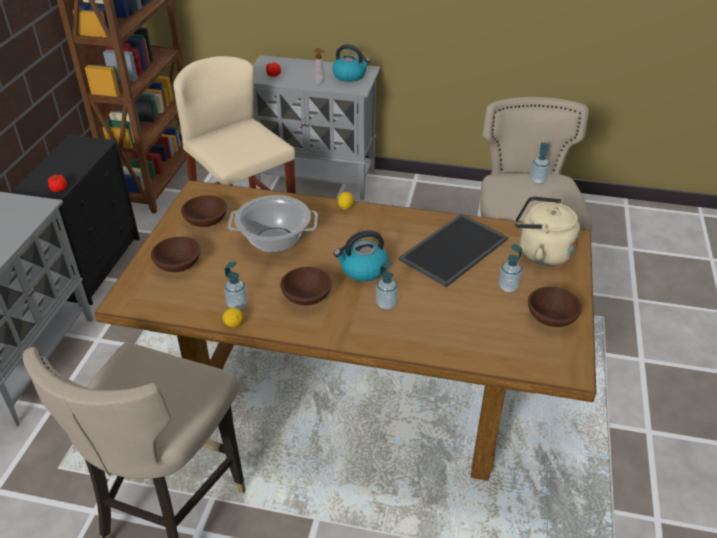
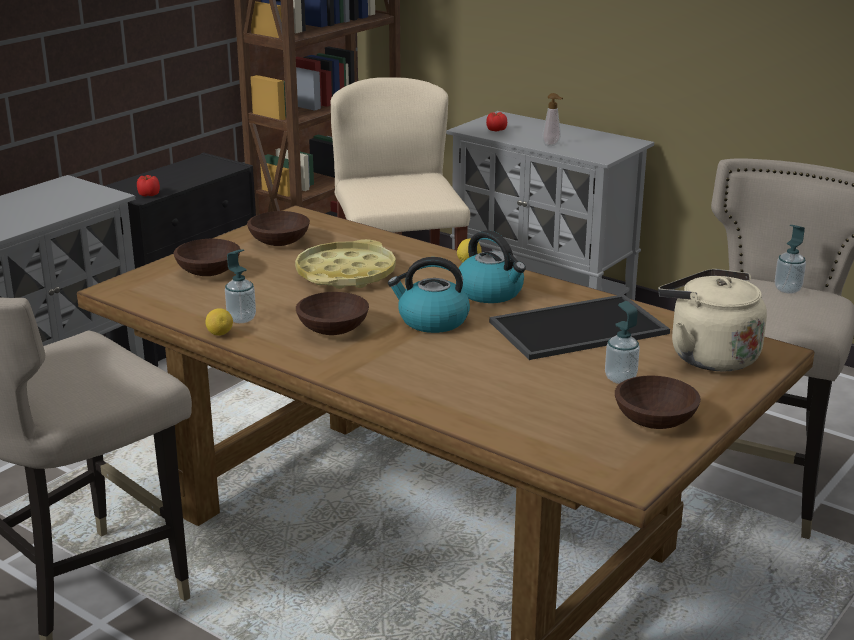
camera: 25 degrees right, 15 degrees down
cooking pot [228,195,318,253] -> yellow tray [295,239,396,289]
kettle [332,44,370,82] -> kettle moved to [459,230,526,303]
soap dispenser [376,261,398,309] -> none

